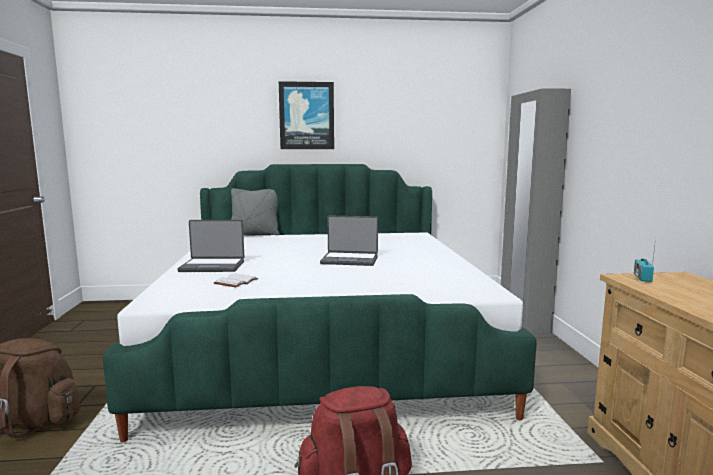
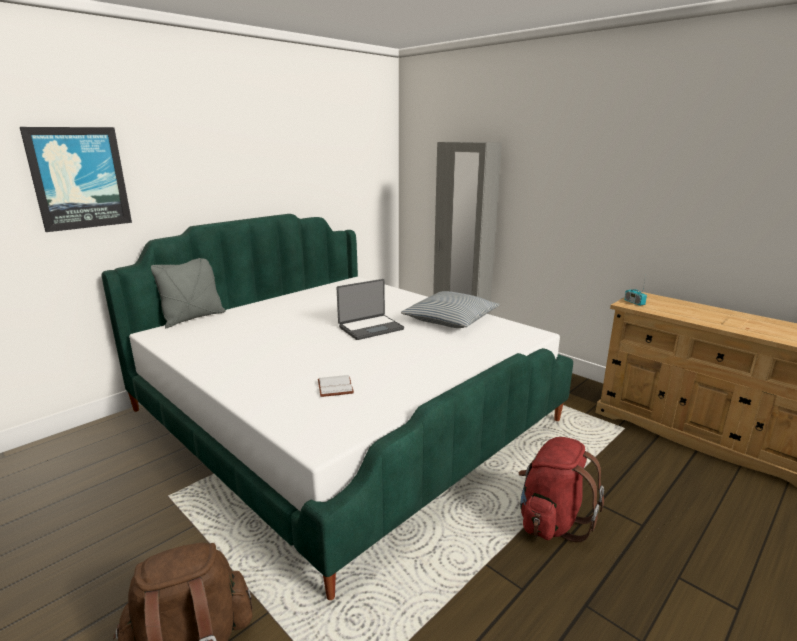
camera: 40 degrees left, 10 degrees up
laptop [177,220,244,272] -> none
picture [279,81,334,149] -> picture moved to [20,127,132,232]
none -> pillow [401,291,500,328]

